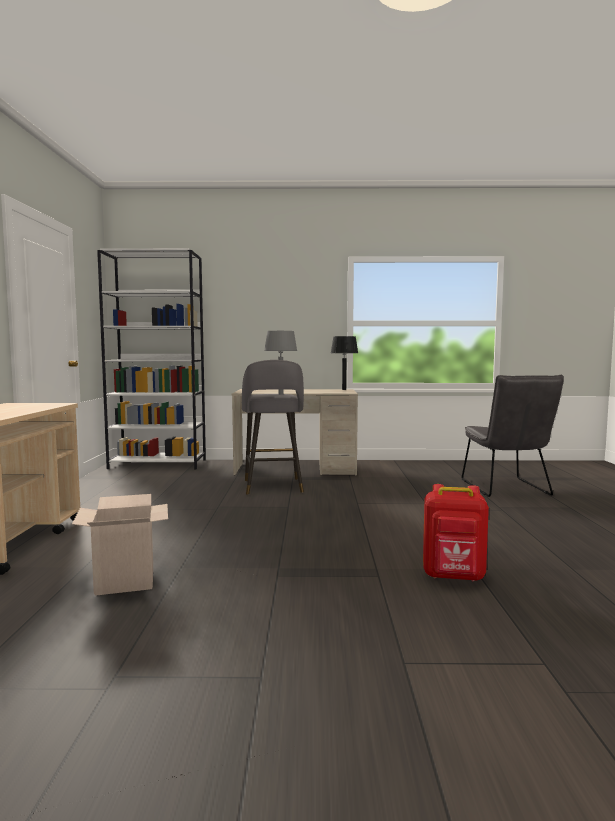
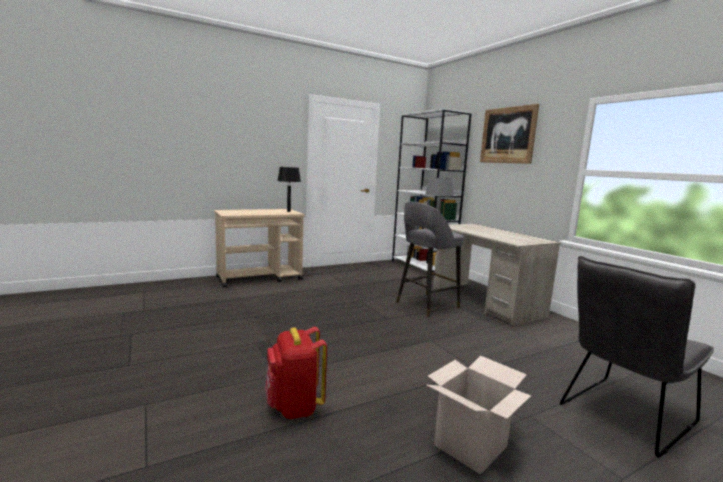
camera: 60 degrees right, 5 degrees up
cardboard box [72,494,168,596] -> cardboard box moved to [426,356,531,475]
black table lamp [331,336,358,390] -> black table lamp moved to [277,167,301,212]
none -> picture [480,104,539,164]

